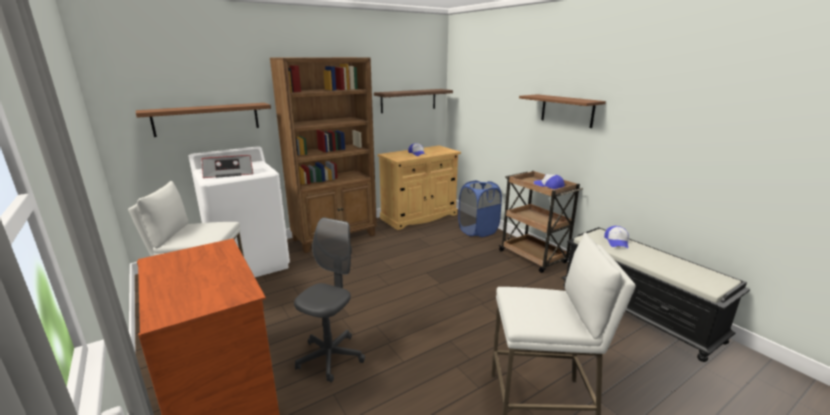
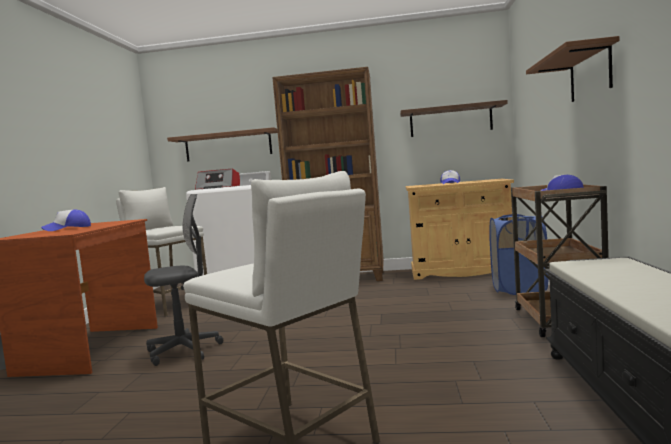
camera: 40 degrees right, 15 degrees down
cap [604,226,629,248] -> cap moved to [41,209,91,231]

